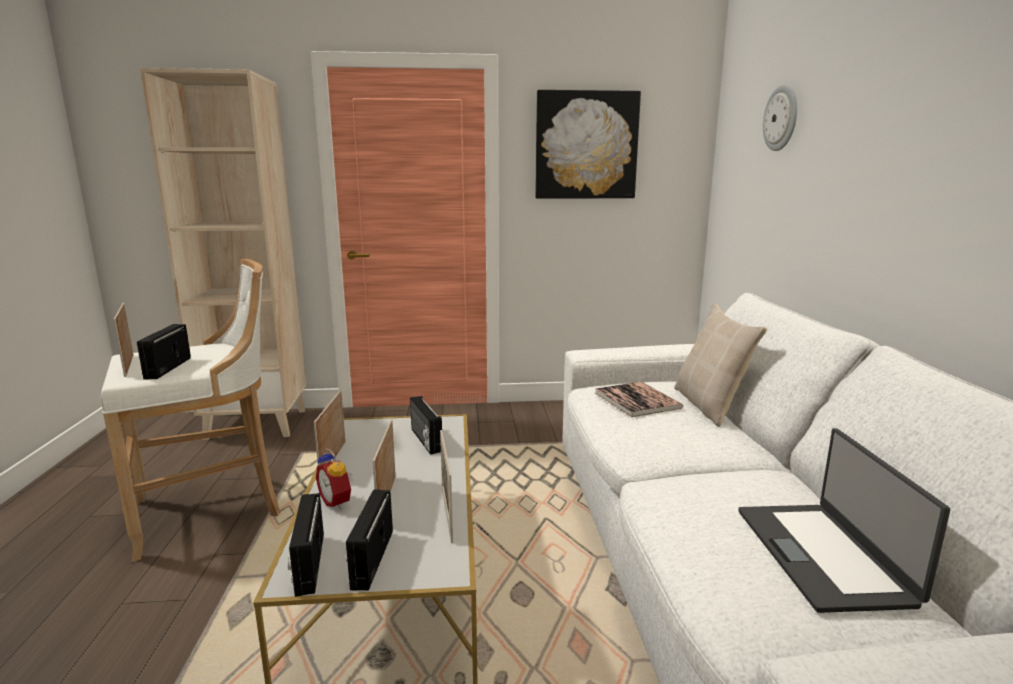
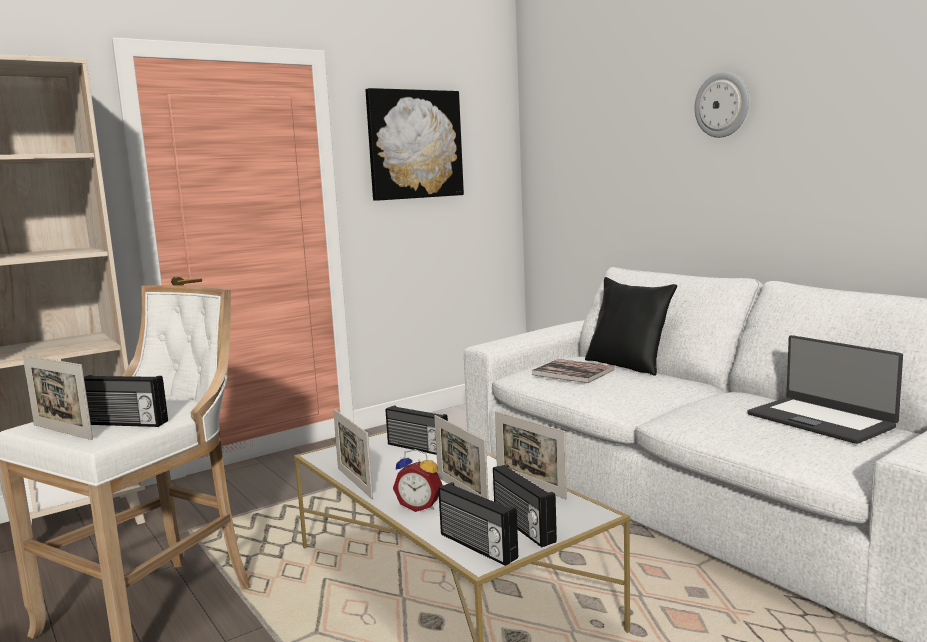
camera: 30 degrees left, 5 degrees down
radio [137,324,191,380] -> radio turned 45 degrees counterclockwise [84,375,168,427]
beige pillow [674,304,767,427] -> black pillow [585,277,677,376]
wall clock [763,85,797,151] -> wall clock moved to [695,72,749,138]

